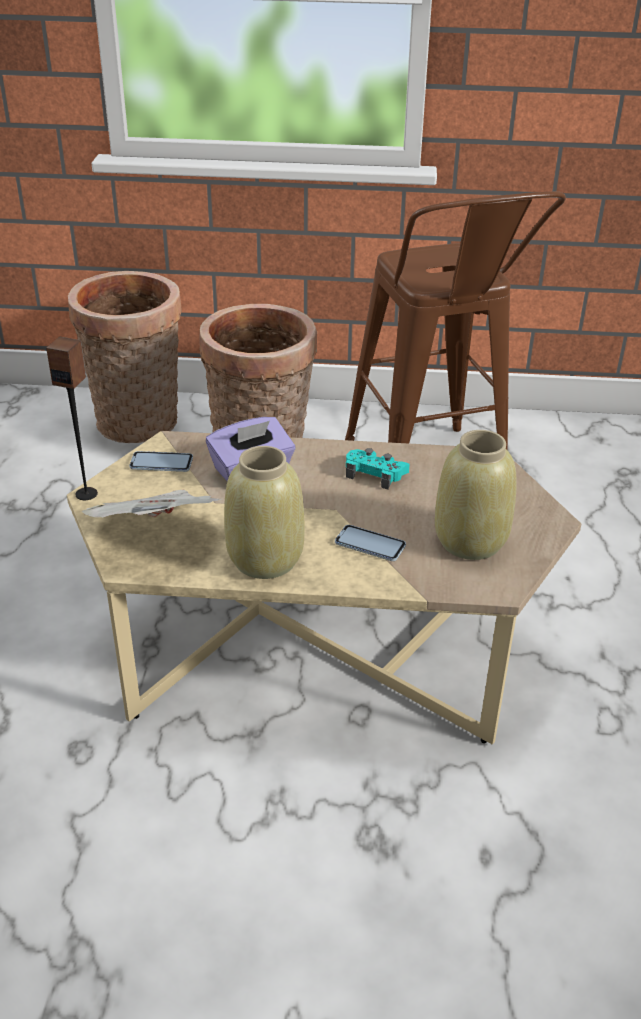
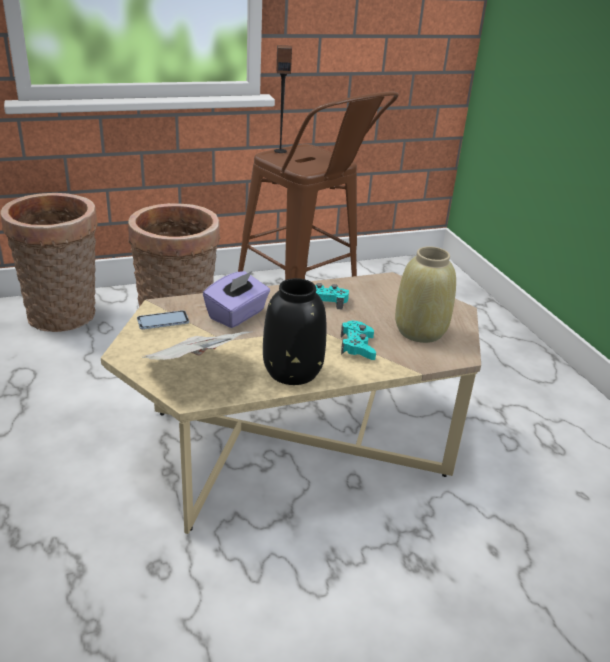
camera: 25 degrees left, 5 degrees down
speaker [46,337,98,500] -> speaker moved to [274,45,292,153]
beige vase [224,446,305,579] -> black vase [263,278,326,385]
phone [335,525,406,561] -> turquoise game controller [341,321,376,360]

